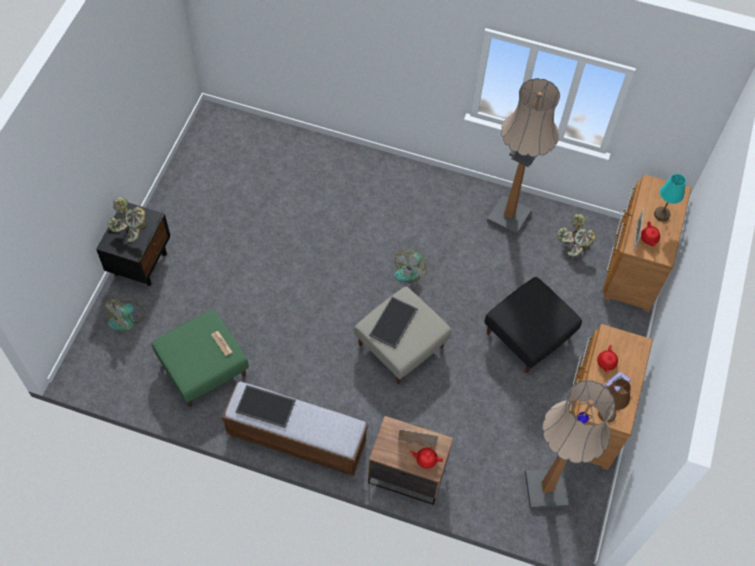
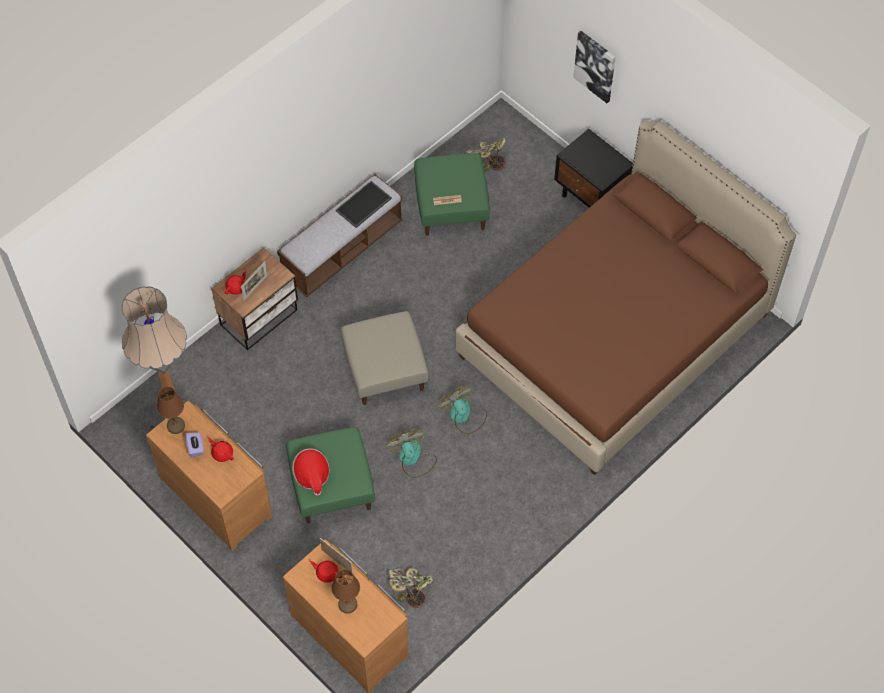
camera: 120 degrees right, 0 degrees up
fan [104,299,145,332] -> fan moved to [386,429,437,478]
potted plant [108,197,146,243] -> potted plant moved to [465,138,506,171]
tray [369,297,418,348] -> none
black ottoman [485,277,582,373] -> green ottoman [286,427,375,523]
floor lamp [487,78,560,236] -> none
turquoise table lamp [654,174,686,221] -> brown table lamp [331,569,360,614]
none -> hat [292,448,330,496]
none -> brown bed [455,120,796,475]
none -> picture [573,31,616,103]

